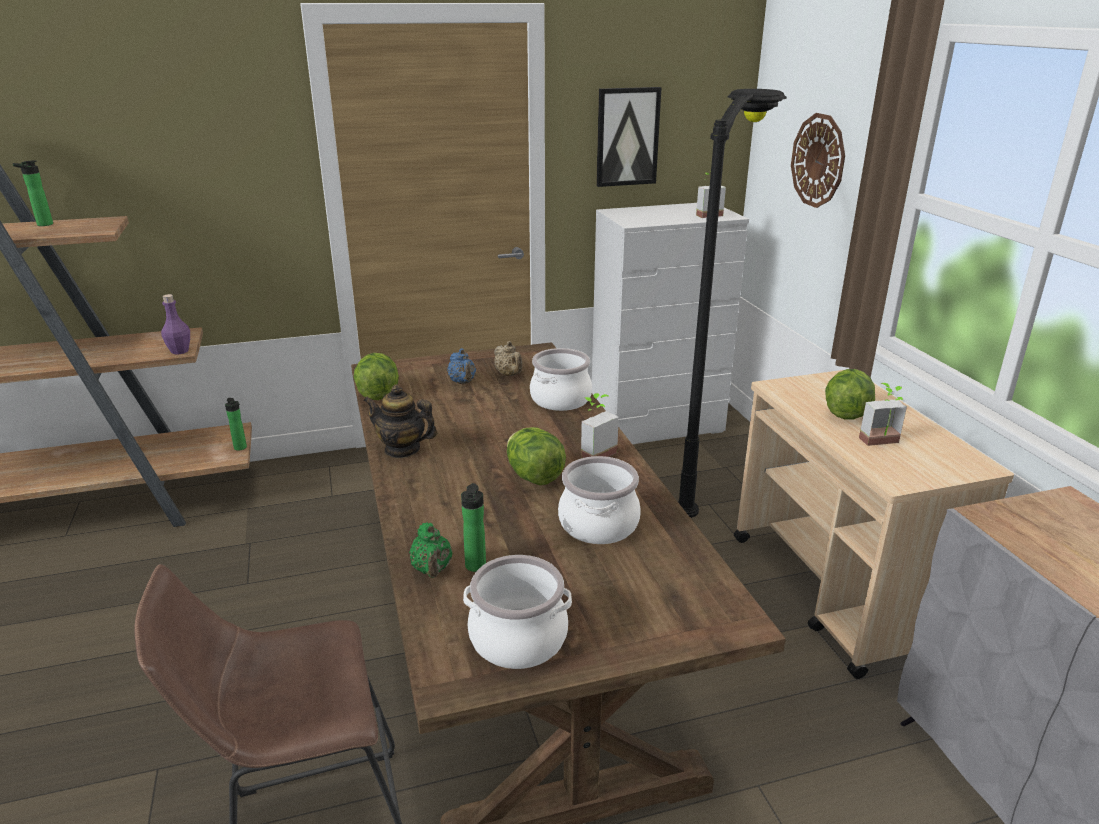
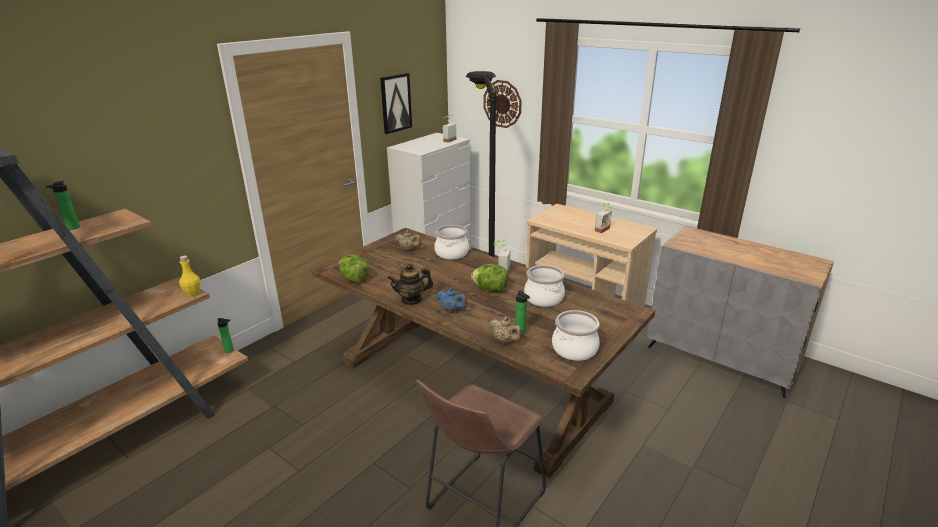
camera: 35 degrees left, 0 degrees up
purple bottle [161,294,190,354] -> yellow bottle [179,256,200,297]
green teapot [409,523,452,578] -> beige teapot [489,317,522,343]
blue teapot [447,348,476,384] -> blue teapot moved to [436,287,467,312]
lettuce [825,369,875,420] -> none

